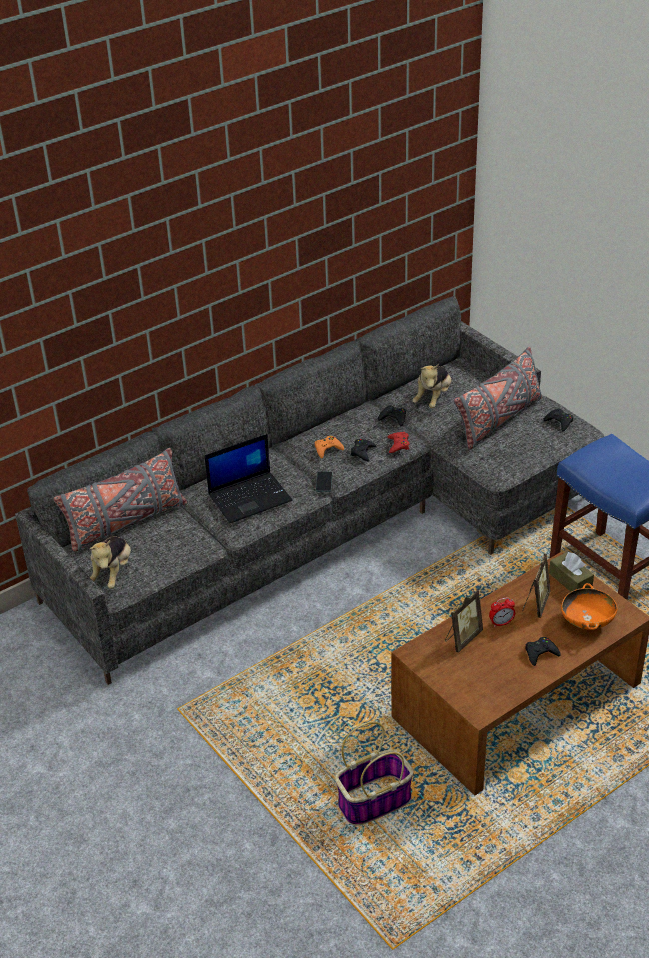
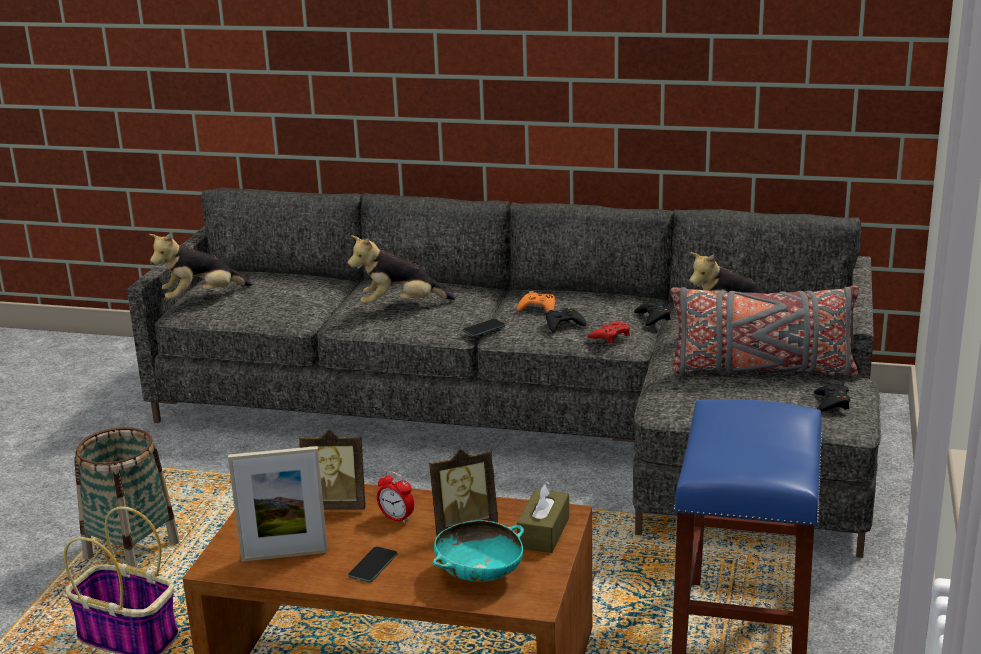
camera: 50 degrees right, 15 degrees down
grey pillow [53,448,187,551] -> none
laptop [205,434,293,523] -> plush toy [348,235,456,304]
black game controller [525,637,560,666] -> phone [348,546,398,582]
orange bowl [561,583,617,630] -> turquoise bowl [433,520,524,582]
none -> basket [74,427,180,568]
none -> picture frame [228,446,328,562]

